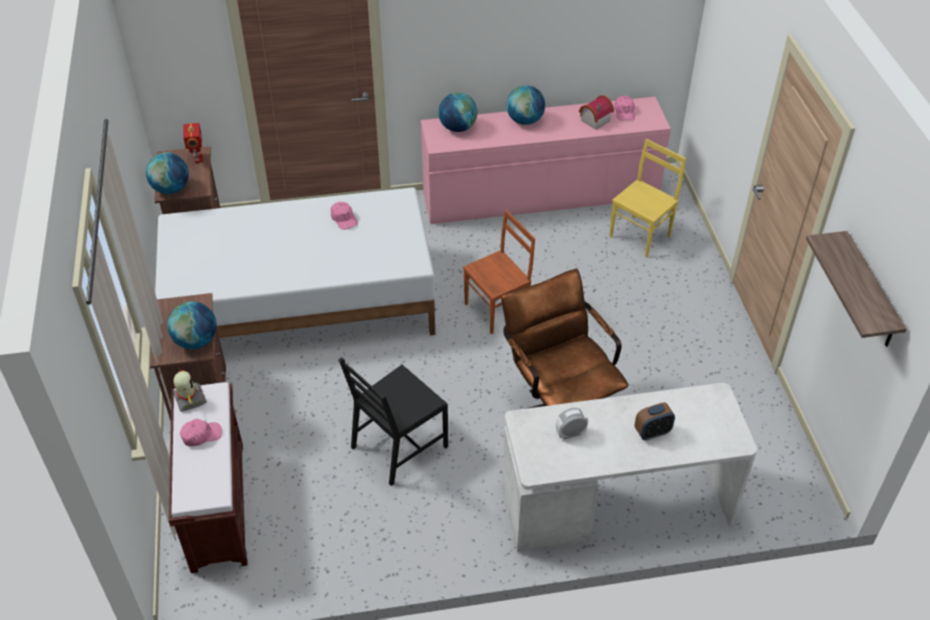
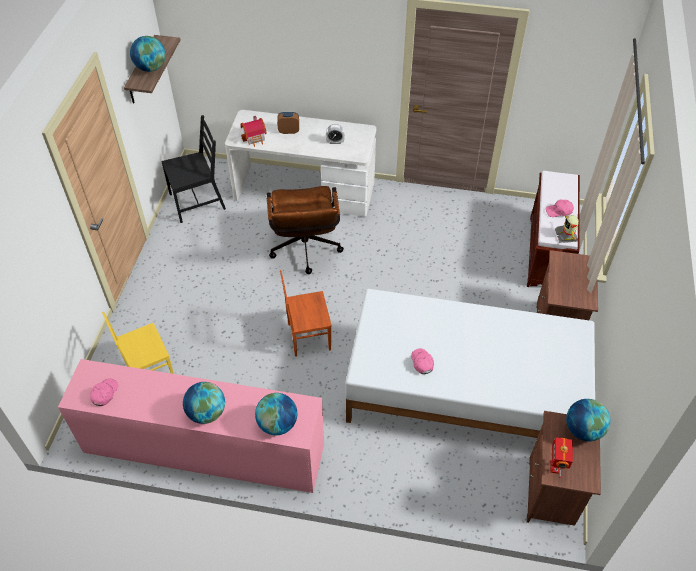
camera: 160 degrees left, 5 degrees up
globe [167,302,217,349] -> globe moved to [130,36,166,72]
black chair [338,357,448,486] -> black chair moved to [162,115,226,223]
toy house [579,95,614,130] -> toy house moved to [241,116,267,147]

